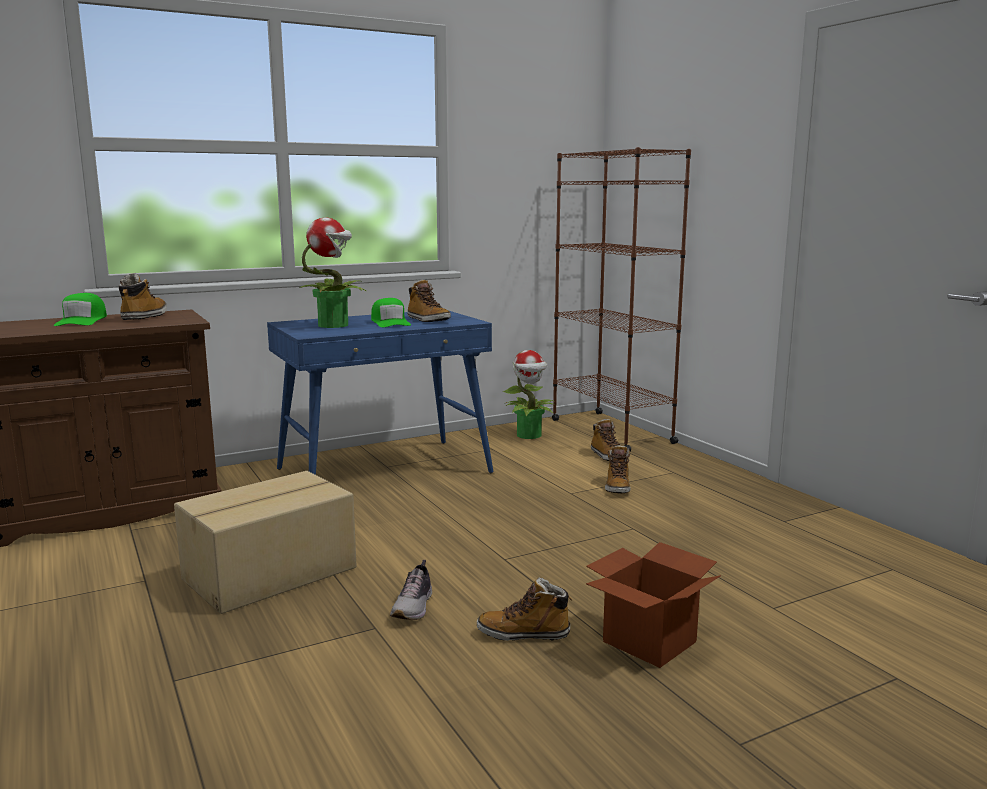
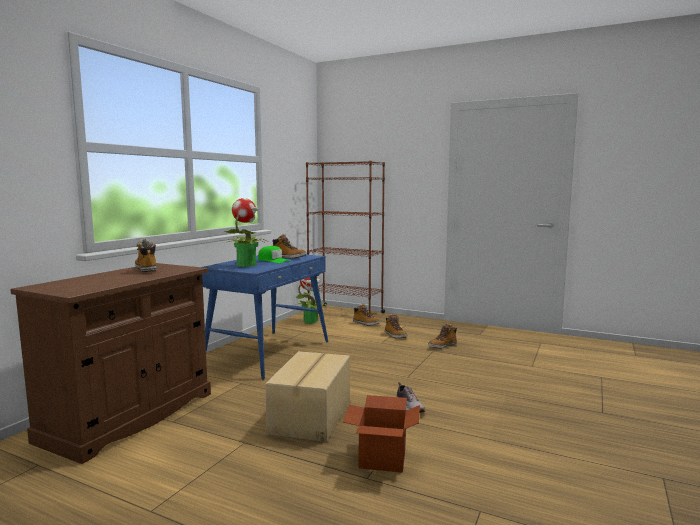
camera: 35 degrees left, 5 degrees down
green cap [54,293,107,326] -> none
boot [477,578,573,641] -> boot moved to [428,323,457,349]
cardboard box [586,542,721,668] -> cardboard box moved to [343,395,420,473]

